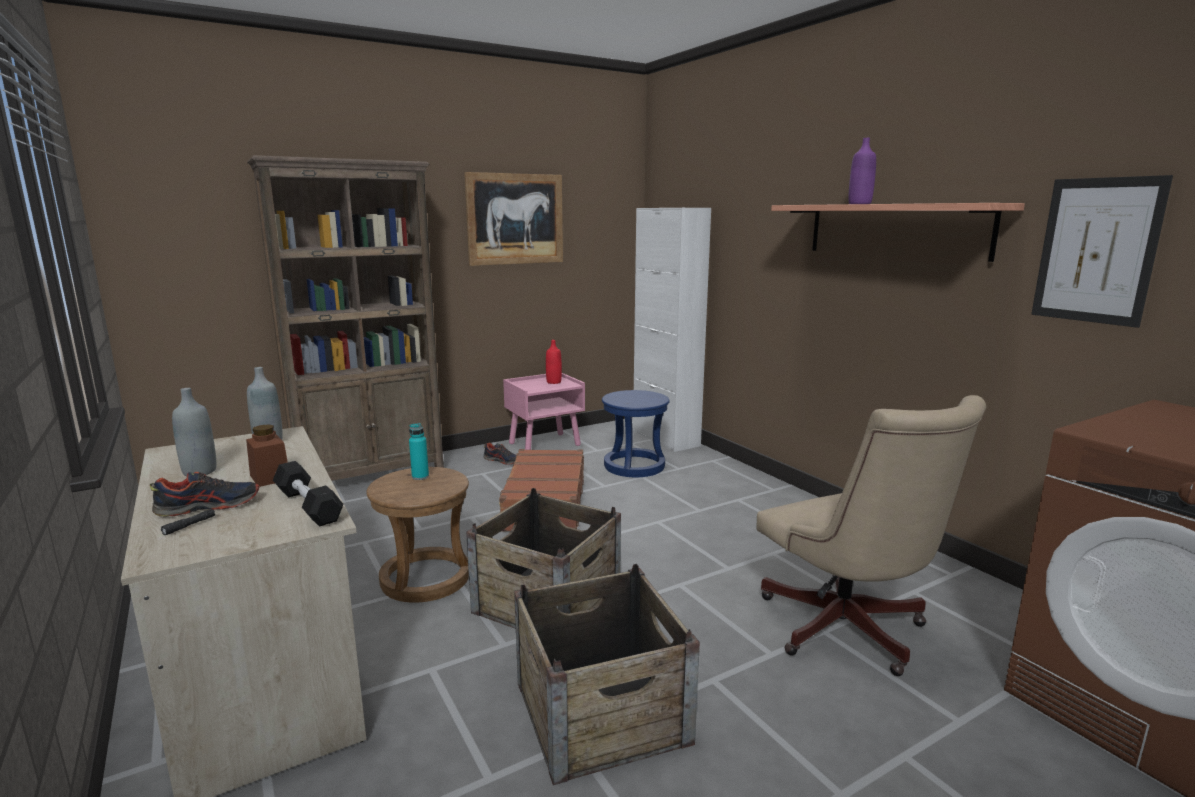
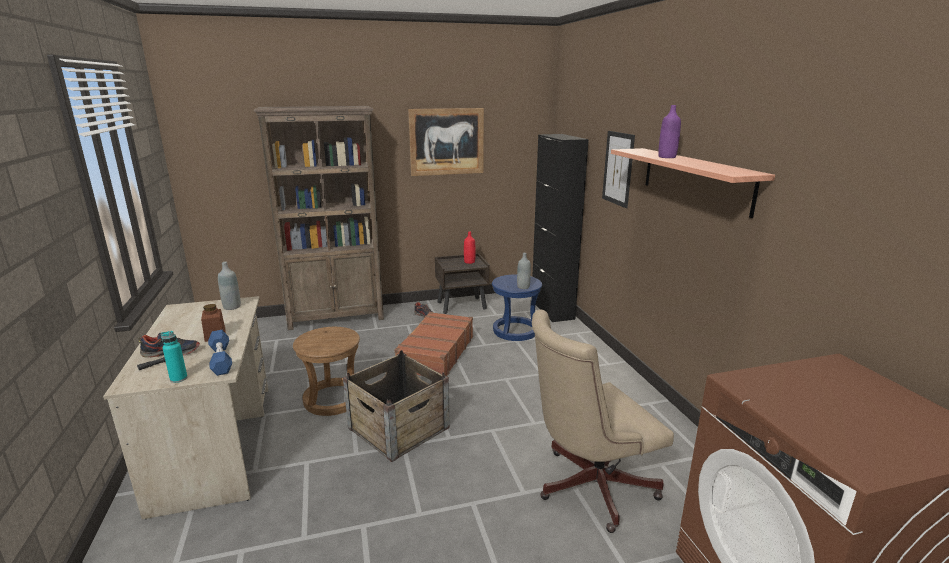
camera: 15 degrees right, 5 degrees up
grey bottle [172,388,216,476] -> grey bottle moved to [517,253,531,289]
black dumbbell [273,461,343,526] -> blue dumbbell [208,330,232,376]
turquoise bottle [409,423,429,480] -> turquoise bottle moved to [161,331,187,383]
pink nightstand [503,373,585,450] -> brown nightstand [435,253,490,314]
crate [514,564,700,785] -> none
white cabinet [633,208,711,452] -> black cabinet [532,134,589,322]
beige office chair [757,395,986,676] -> beige office chair turned 75 degrees clockwise [532,310,674,533]
picture [1031,175,1173,328] -> picture moved to [602,131,635,208]

